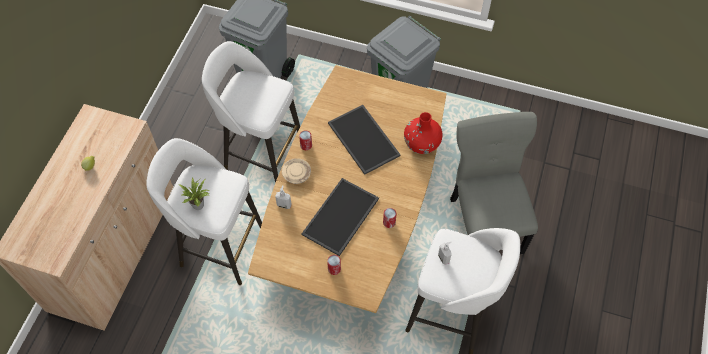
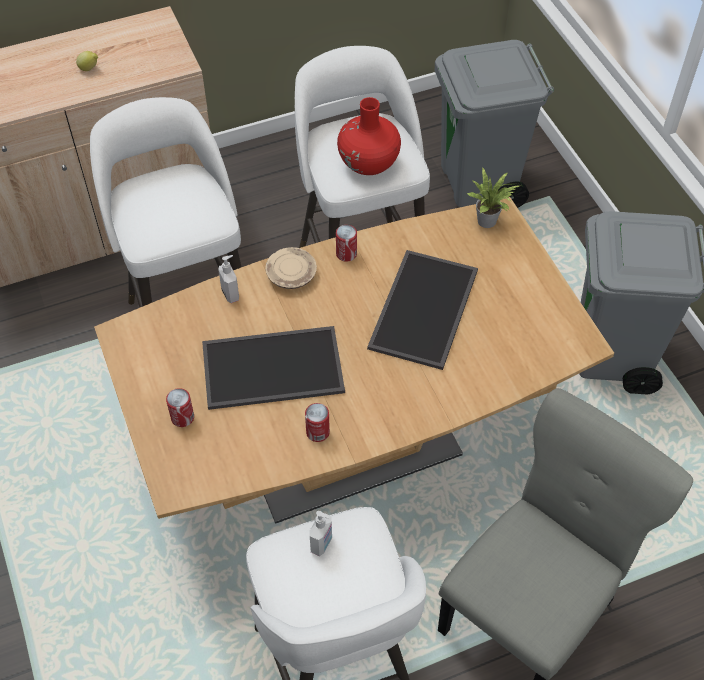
camera: 50 degrees right, 5 degrees down
potted plant [179,177,209,210] -> potted plant moved to [467,166,520,228]
red vase [404,112,443,154] -> red vase moved to [337,97,401,175]

